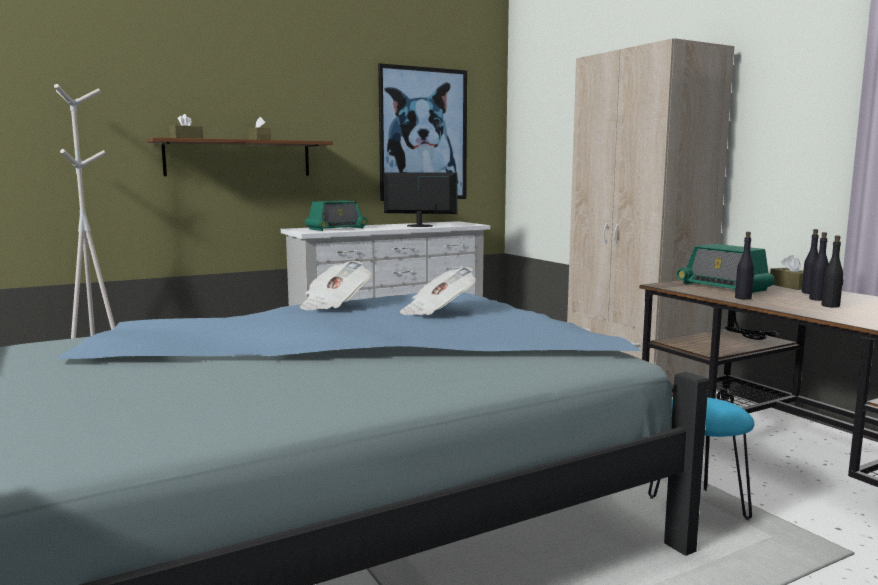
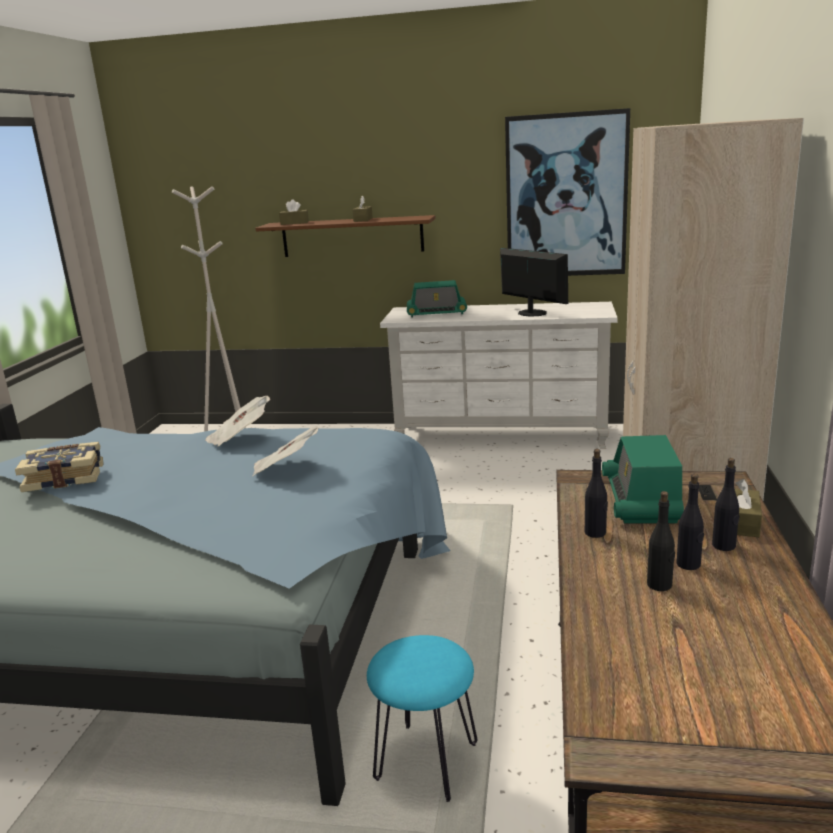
camera: 40 degrees right, 10 degrees up
none -> book [15,442,103,492]

